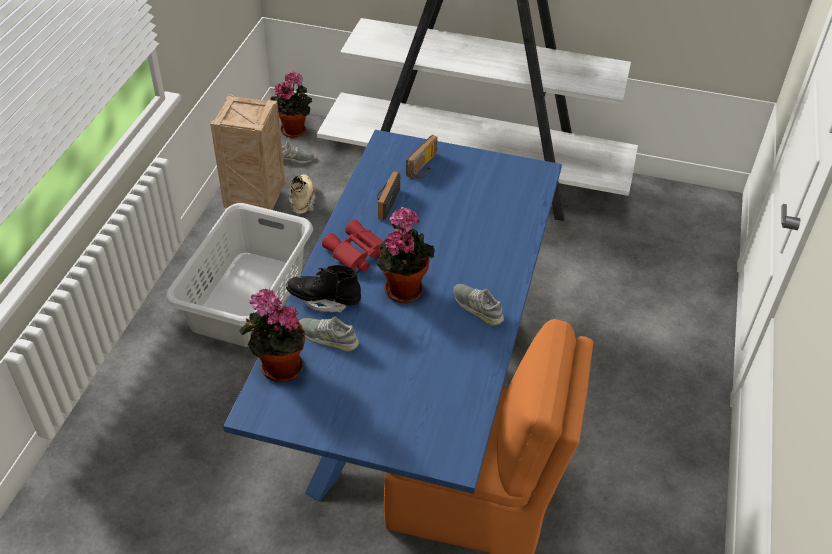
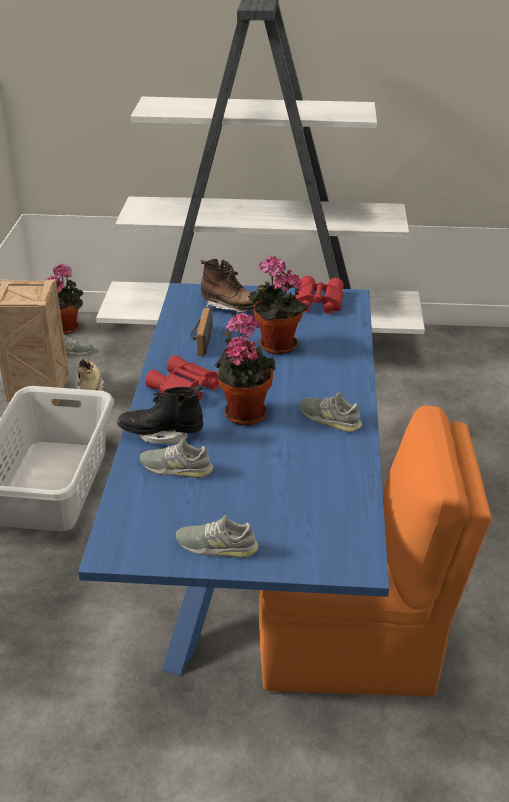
camera: 10 degrees left, 10 degrees down
potted plant [239,289,305,382] -> potted plant moved to [248,256,307,355]
radio [406,135,438,179] -> brown boot [201,259,258,313]
none -> grey shoe [176,515,259,558]
none -> red binoculars [296,276,344,314]

